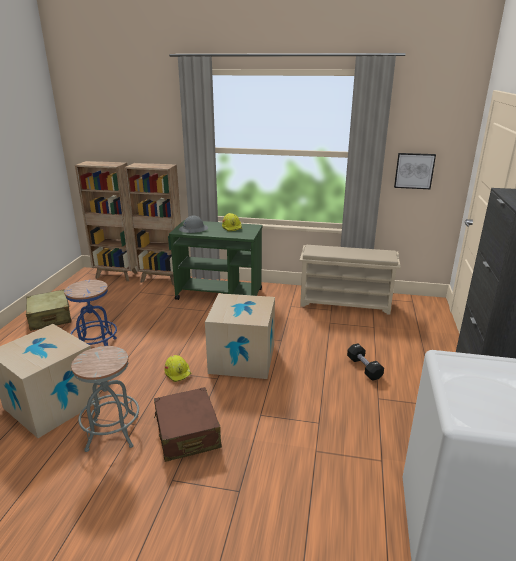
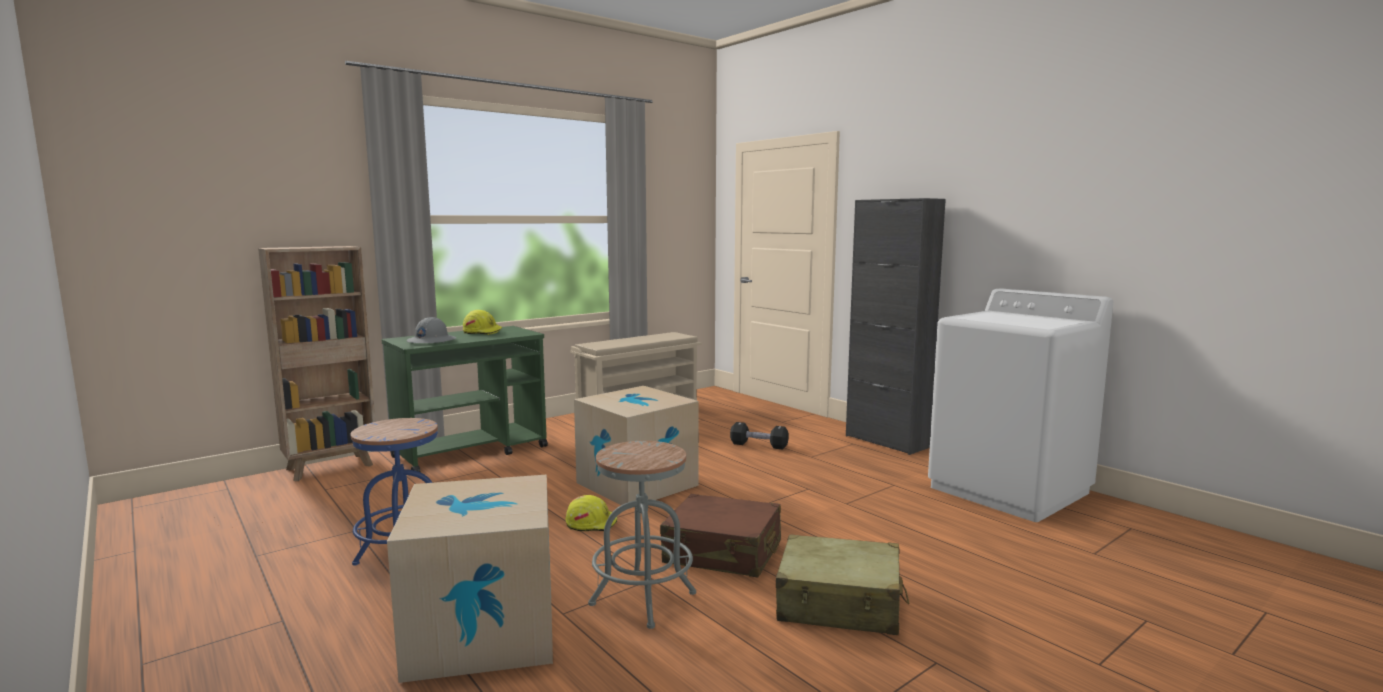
camera: 50 degrees left, 15 degrees down
beige suitcase [26,289,72,331] -> beige suitcase moved to [776,534,909,635]
brown bookcase [75,161,137,281] -> none
picture [394,153,436,189] -> none

